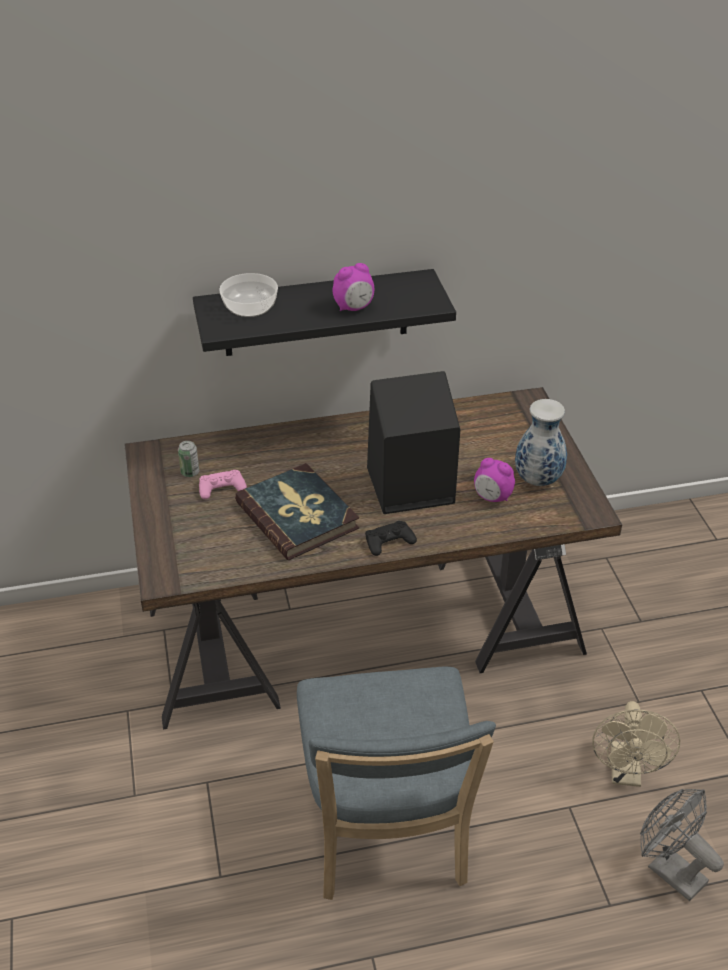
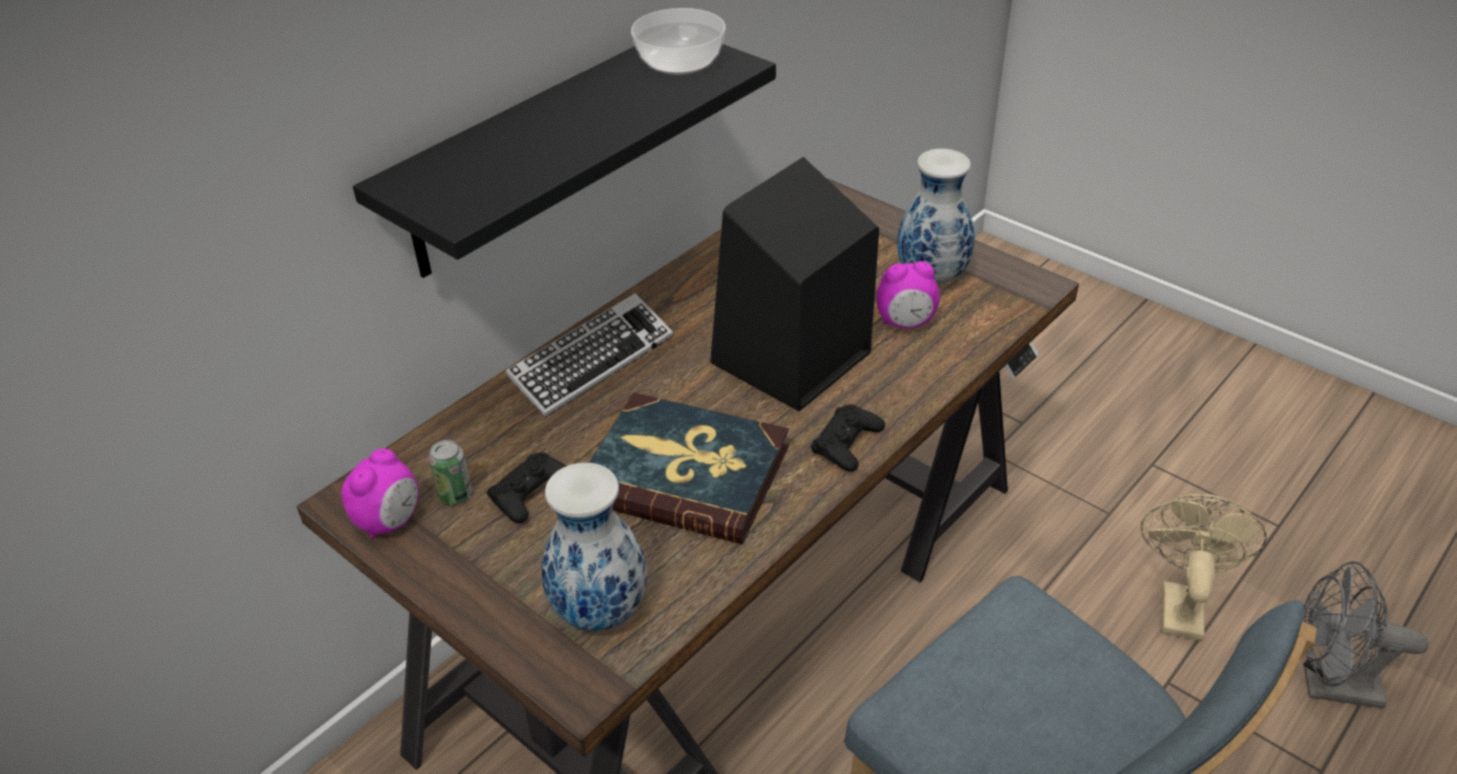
camera: 35 degrees left, 0 degrees up
pink game controller [199,470,247,499] -> black game controller [487,452,566,523]
bowl [219,273,278,317] -> bowl moved to [631,8,726,75]
alarm clock [333,263,374,311] -> alarm clock moved to [341,449,418,539]
beige fan [592,701,680,787] -> beige fan turned 135 degrees counterclockwise [1140,494,1267,641]
none -> keyboard [505,293,673,418]
none -> vase [541,463,647,631]

